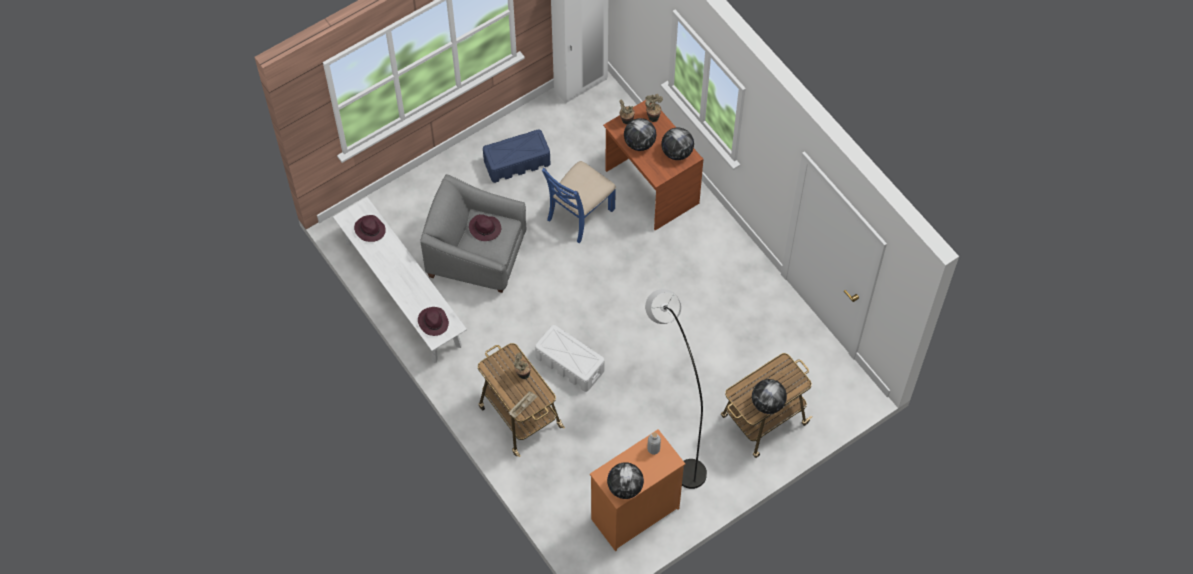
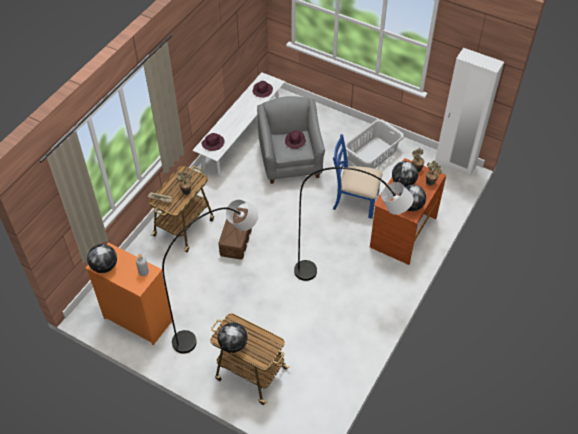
camera: 65 degrees right, 10 degrees down
blue storage box [483,129,550,183] -> grey laundry basket [345,119,404,169]
white storage box [535,325,605,392] -> brown storage box [218,207,252,260]
none -> grey floor lamp [294,167,414,281]

